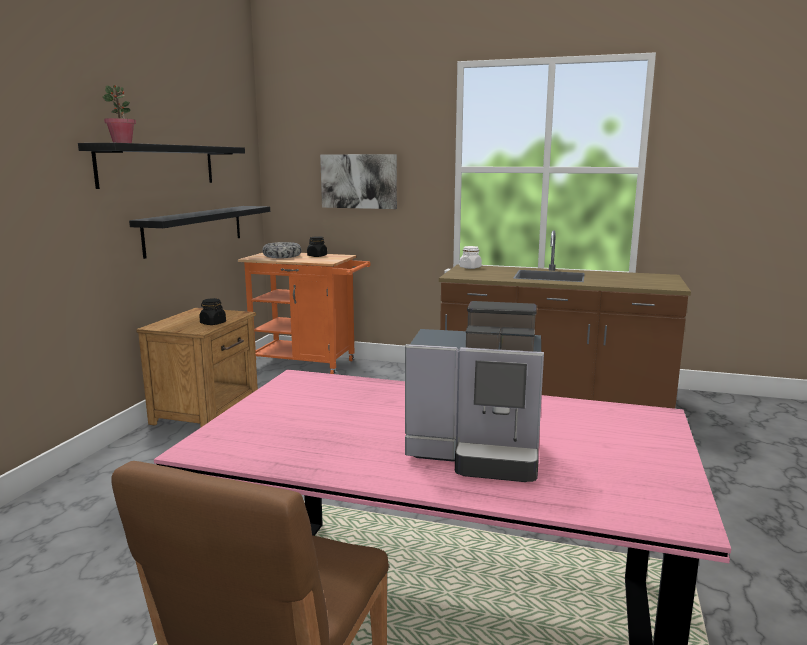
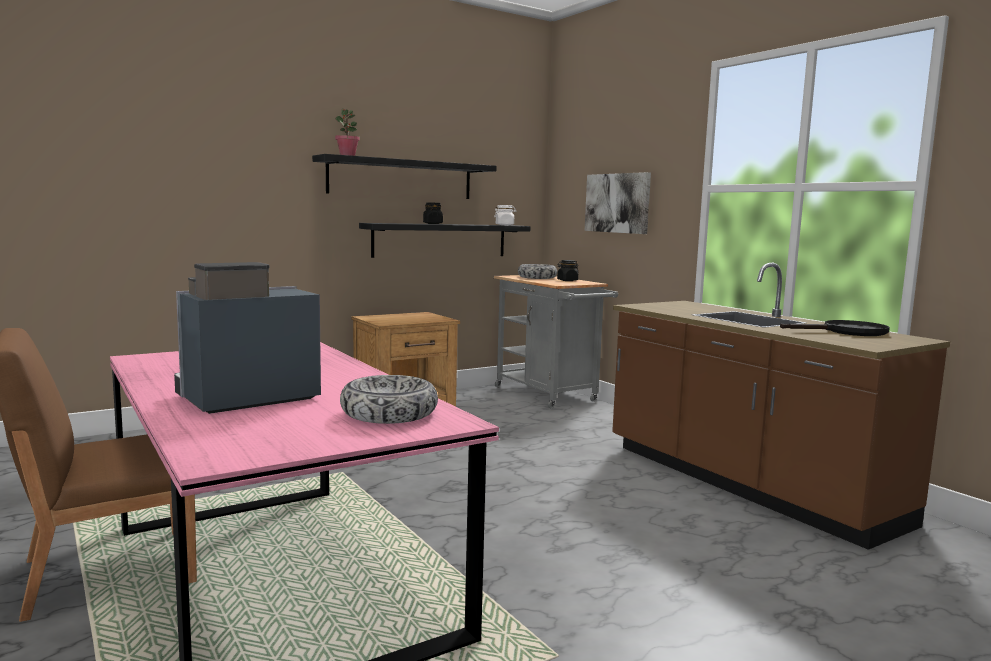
camera: 40 degrees right, 5 degrees down
black jar [199,298,226,325] -> black jar moved to [423,202,443,224]
orange cart [238,253,371,374] -> grey cart [494,275,618,408]
coffee machine [405,301,544,482] -> coffee machine turned 90 degrees clockwise [174,262,321,414]
white jar [460,246,482,269] -> white jar moved to [494,205,516,225]
none -> bowl [340,375,438,424]
none -> black frying pan [780,320,890,336]

